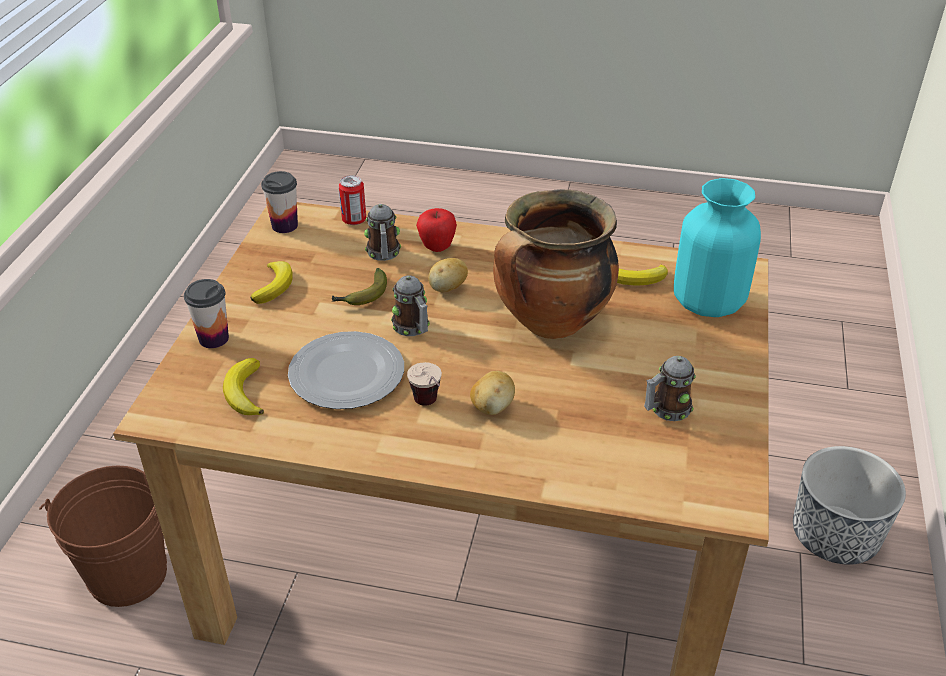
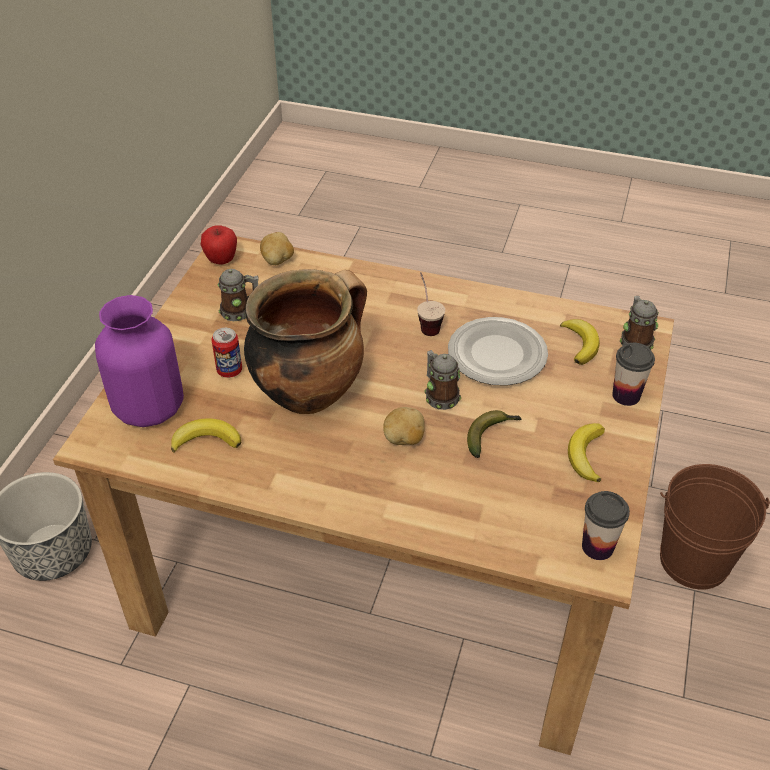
camera: 175 degrees left, 5 degrees up
can [339,175,366,225] -> can moved to [212,328,242,378]
mug [364,204,401,261] -> mug moved to [620,296,659,350]
apple [416,208,457,252] -> apple moved to [200,225,237,265]
potato [470,371,515,415] -> potato moved to [260,232,294,265]
turquoise vase [674,178,761,317] -> purple vase [95,295,184,427]

